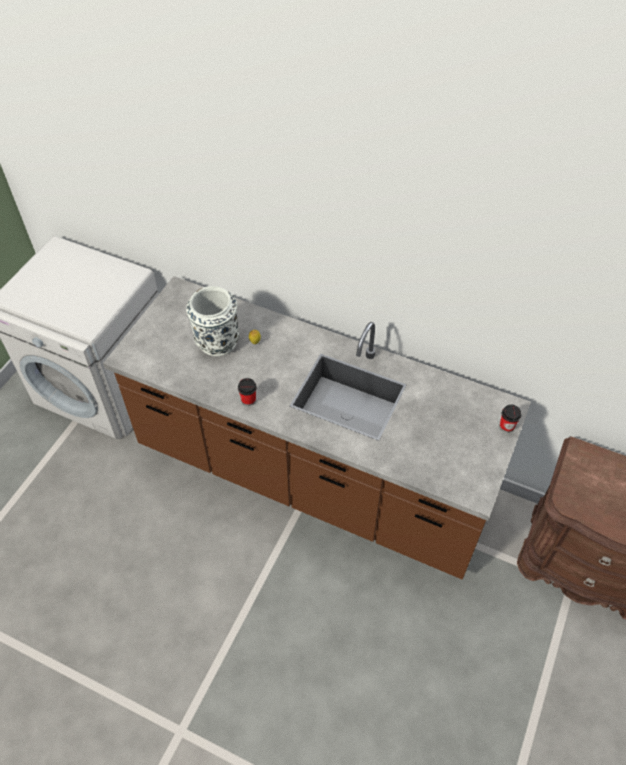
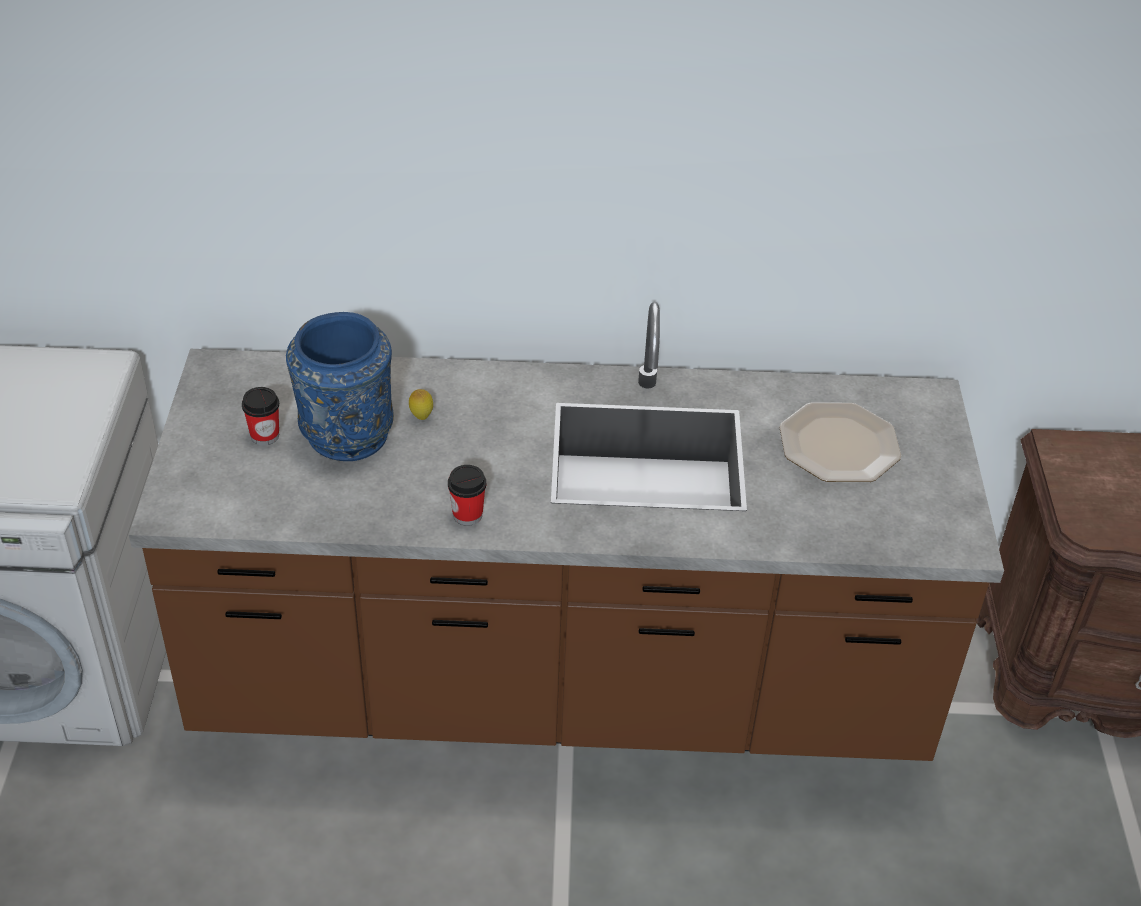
camera: 25 degrees left, 10 degrees down
white vase [186,286,239,356] -> blue vase [286,312,394,461]
cup [500,404,521,433] -> cup moved to [242,387,279,445]
none -> plate [779,402,902,482]

